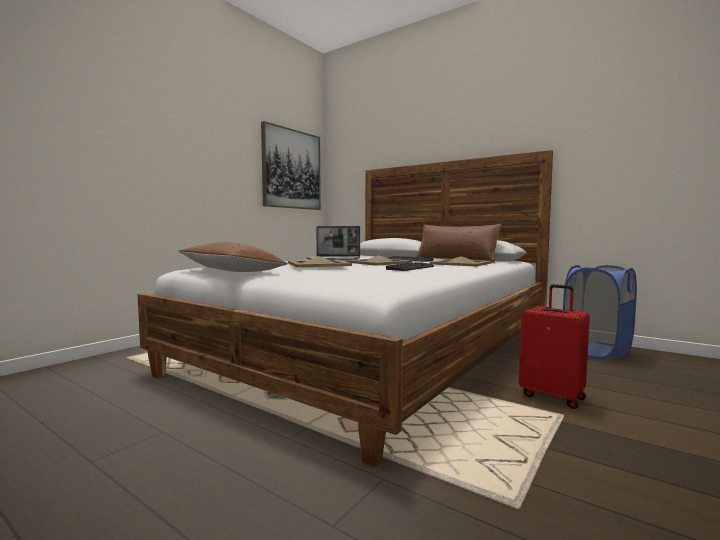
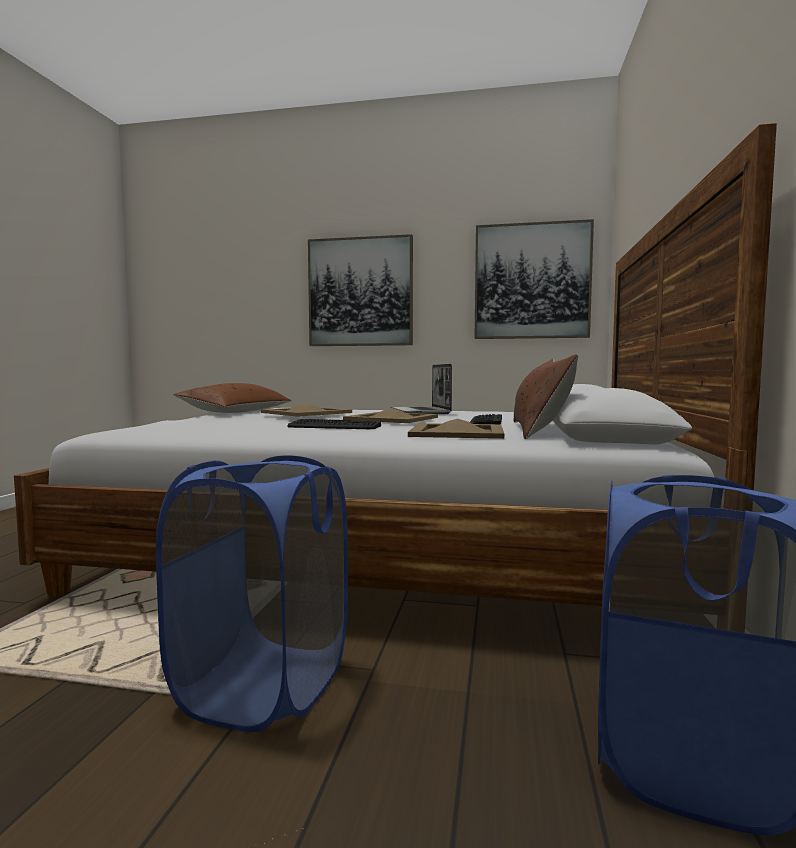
camera: 65 degrees right, 0 degrees up
red suitcase [519,284,590,409] -> blue laundry basket [156,455,348,732]
none -> picture [308,234,413,346]

